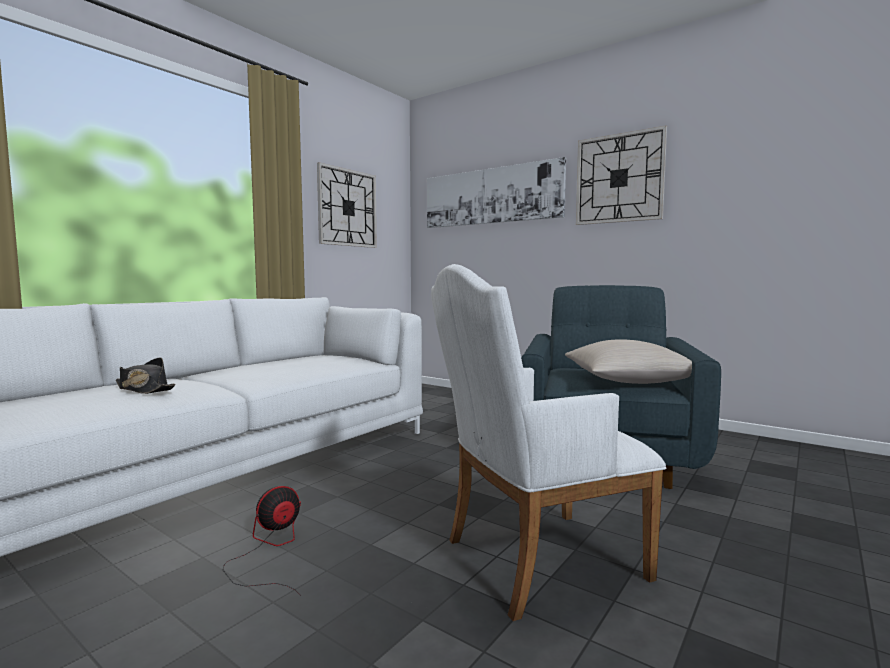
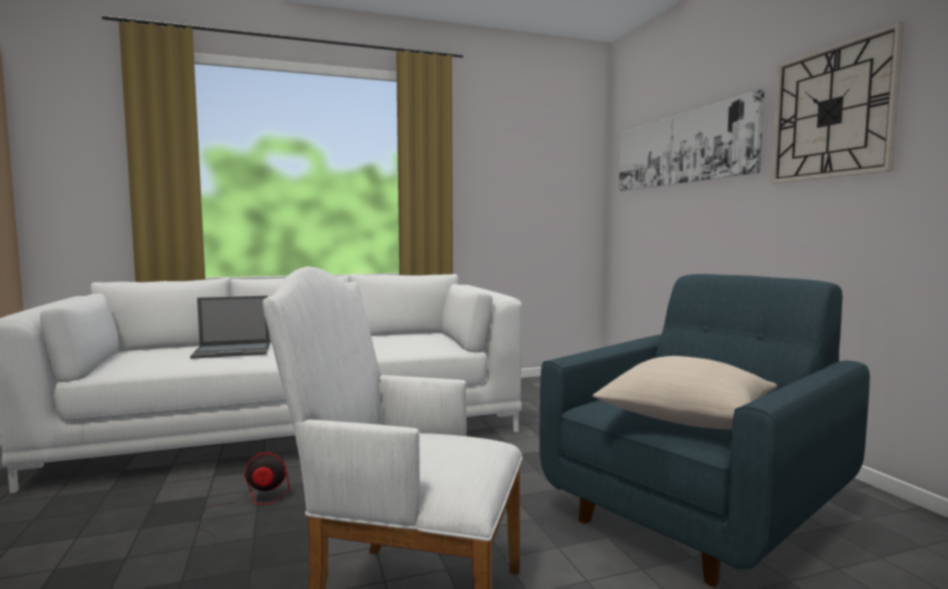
camera: 35 degrees right, 0 degrees up
black hat [116,357,175,394] -> laptop [190,296,270,359]
wall clock [317,162,377,248] -> none

